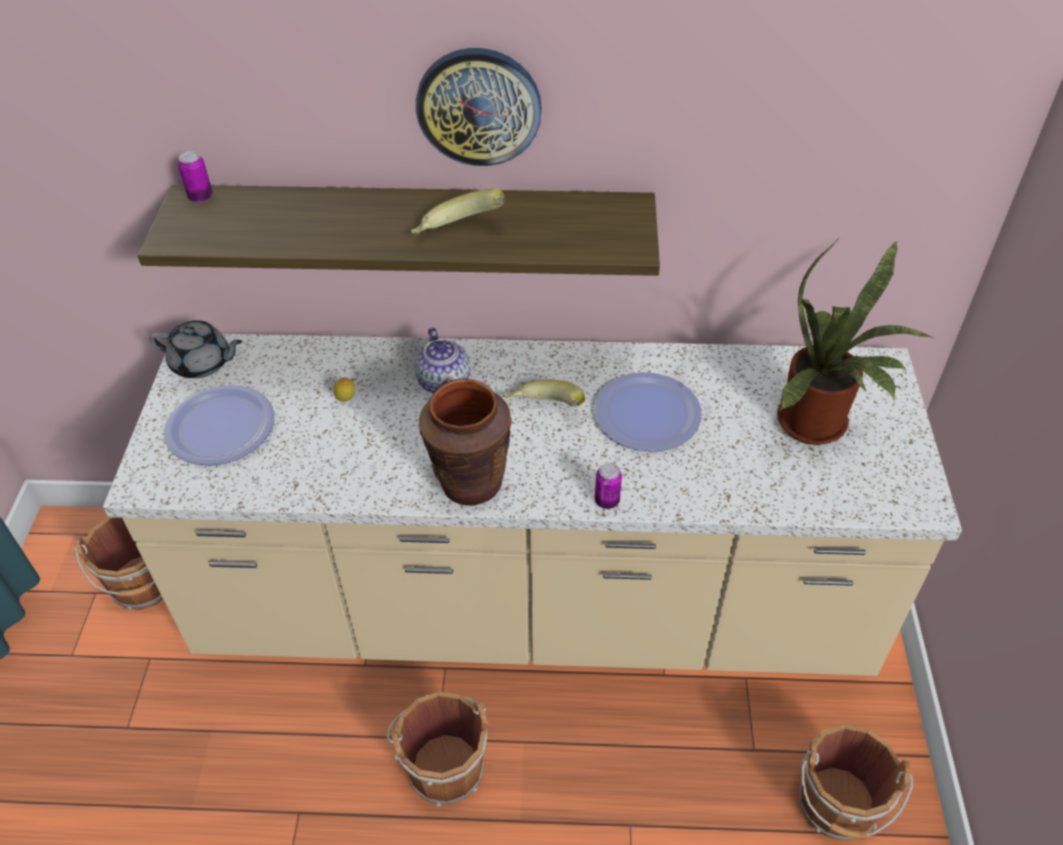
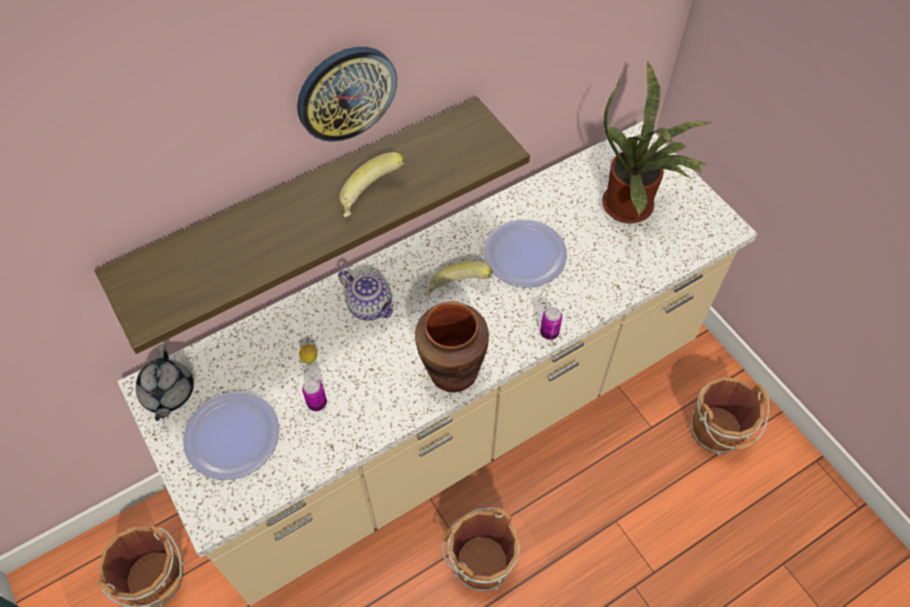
camera: 35 degrees left, 10 degrees up
grey teapot [150,320,243,378] -> grey teapot turned 105 degrees clockwise [136,344,194,421]
can [178,151,213,203] -> can moved to [302,379,327,411]

